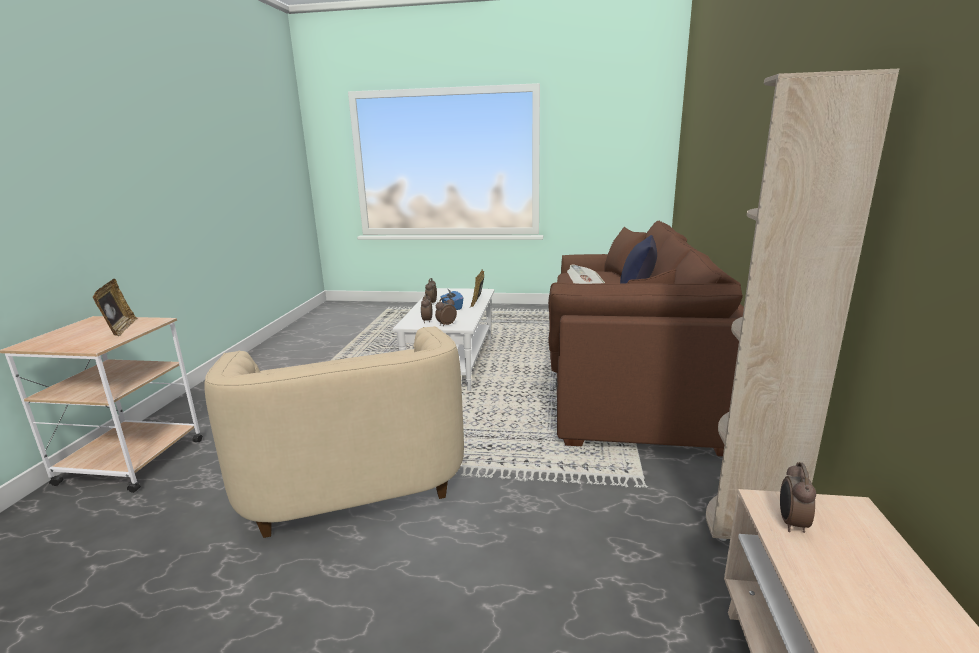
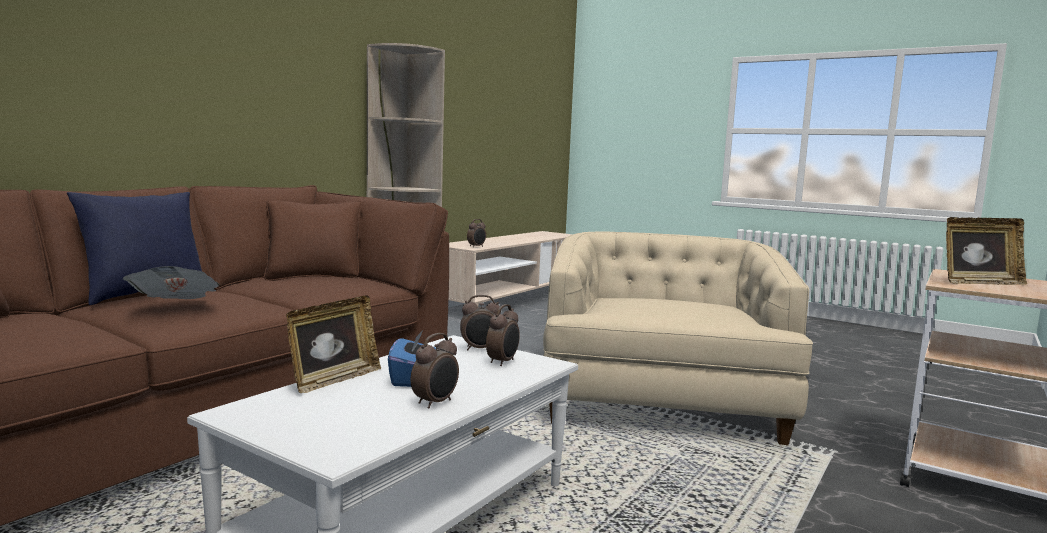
camera: 155 degrees left, 10 degrees down
picture frame [93,279,137,336] -> picture frame turned 105 degrees counterclockwise [946,217,1027,285]

